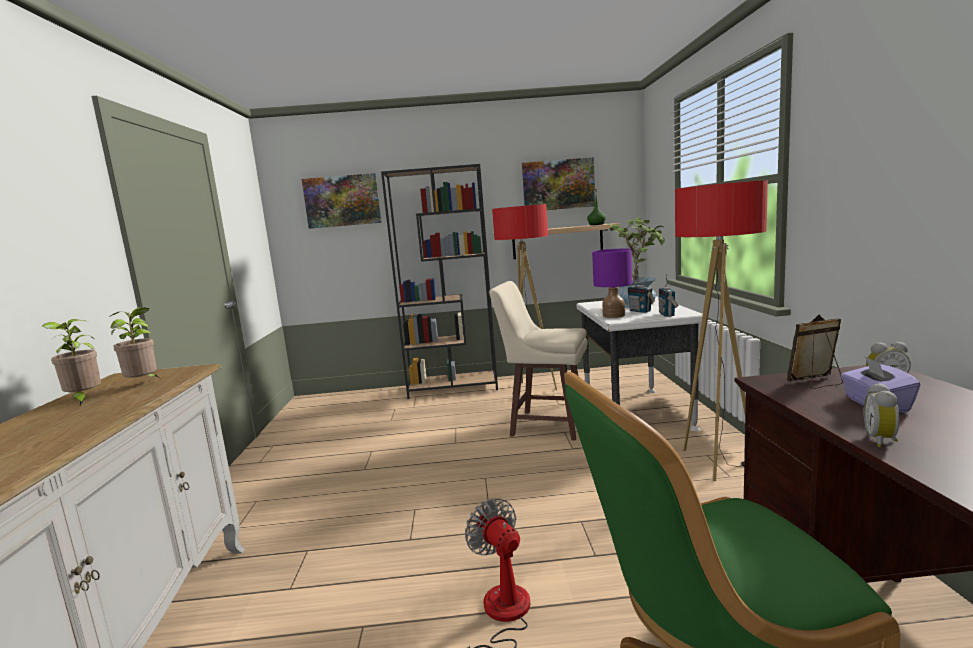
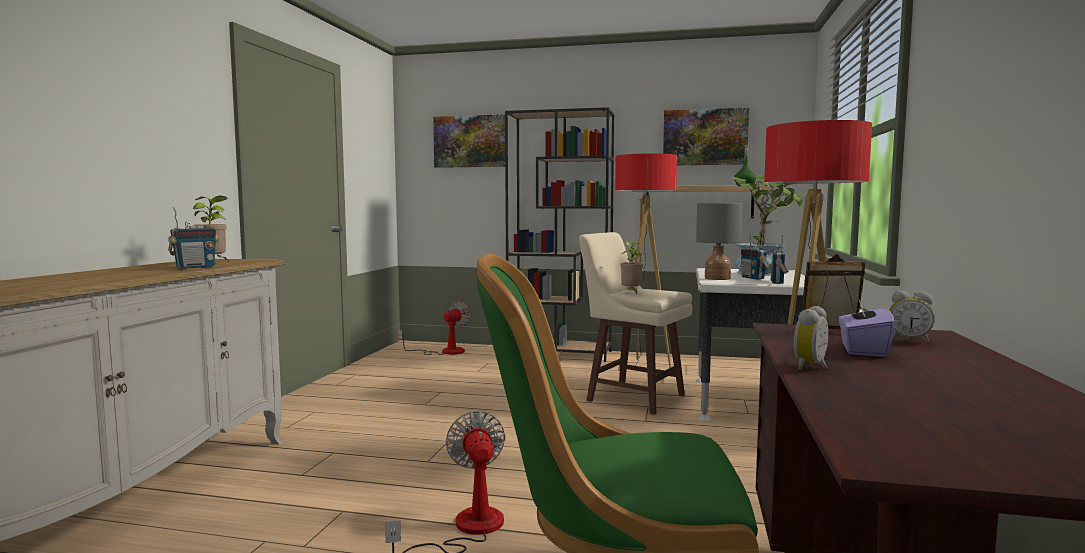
camera: 15 degrees right, 5 degrees down
potted plant [42,319,101,405] -> potted plant moved to [620,242,644,294]
purple table lamp [592,249,632,318] -> grey table lamp [696,203,743,280]
none -> radio [168,207,218,269]
none -> fan [398,301,470,355]

